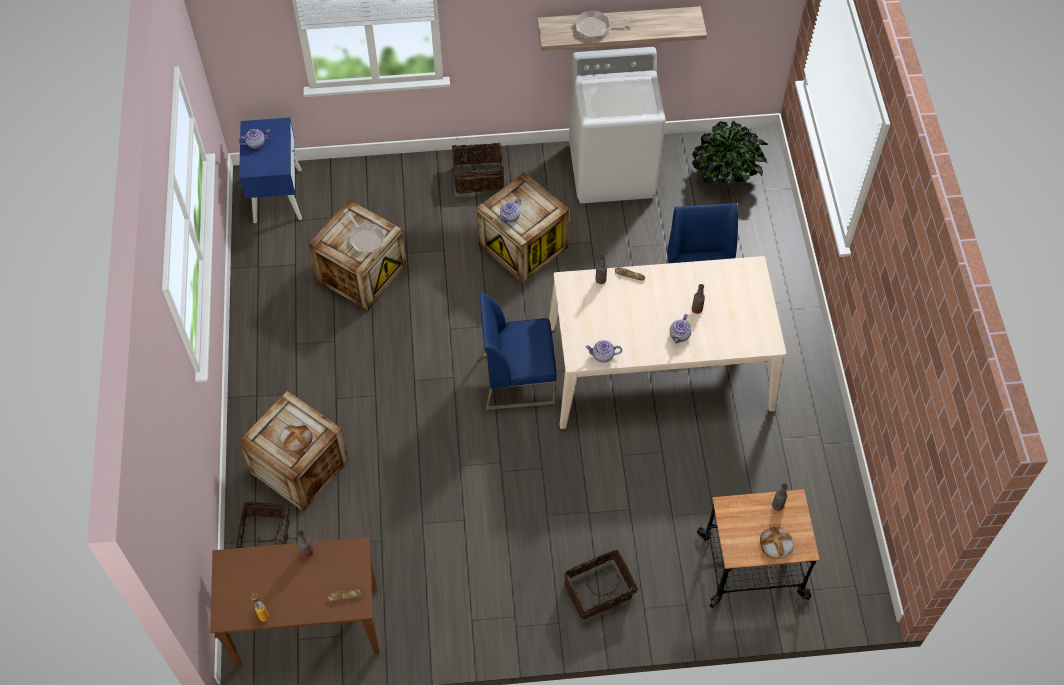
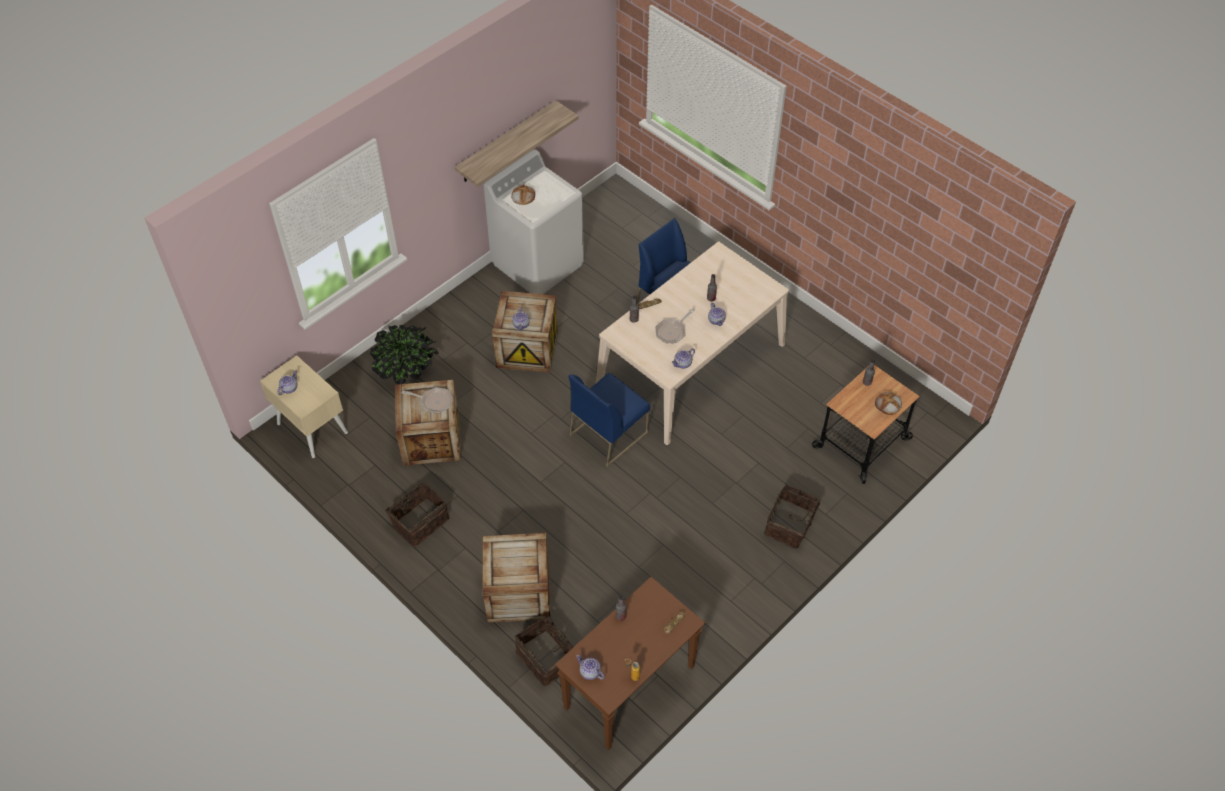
camera: 40 degrees left, 5 degrees down
blue nightstand [239,118,302,223] -> beige nightstand [260,356,348,458]
bread [280,422,313,452] -> bread moved to [511,184,535,205]
basket [452,143,504,194] -> basket moved to [383,482,449,546]
frying pan [575,11,634,39] -> frying pan moved to [655,308,695,343]
potted plant [692,121,768,187] -> potted plant moved to [370,325,439,384]
none -> teapot [576,655,605,680]

